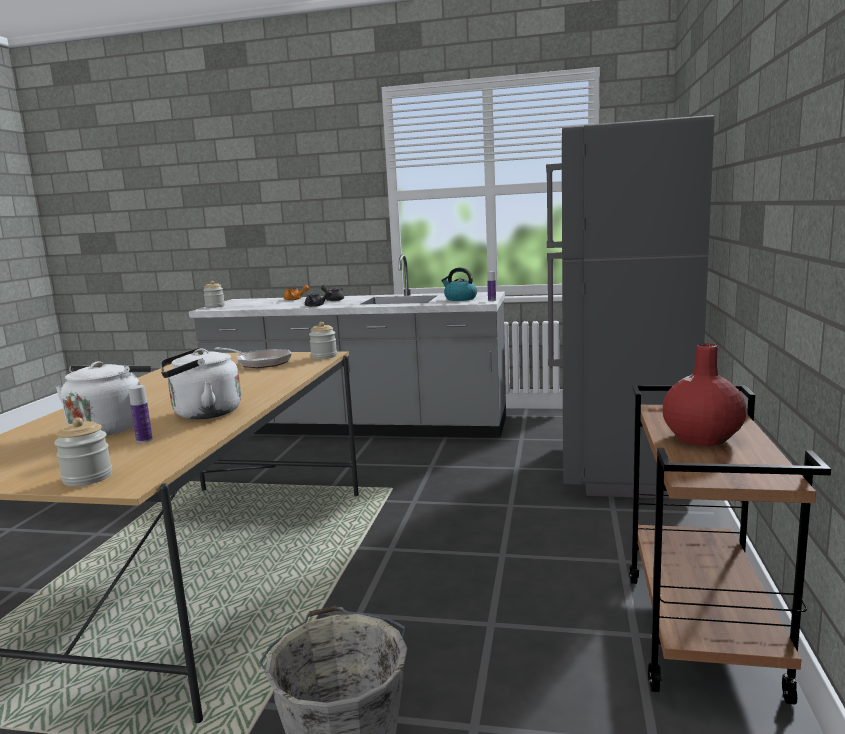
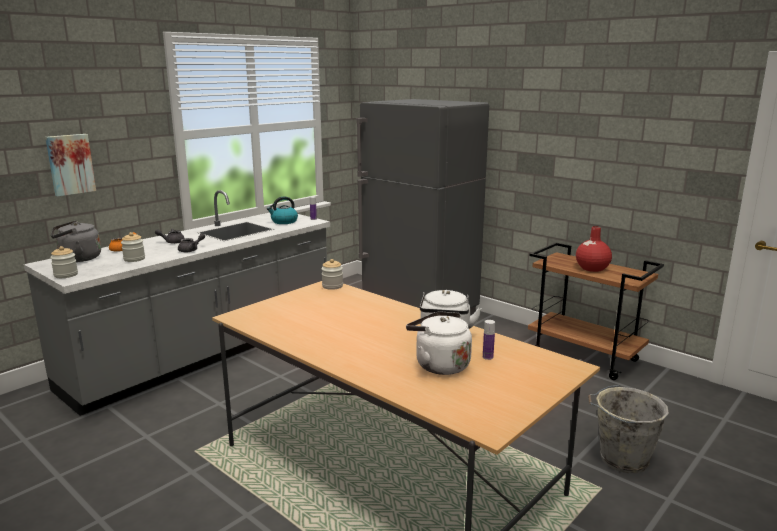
camera: 60 degrees left, 5 degrees up
jar [54,418,112,486] -> jar moved to [121,232,145,262]
frying pan [214,347,291,368] -> none
none -> picture [45,134,96,197]
none -> grey kettle [51,221,101,262]

